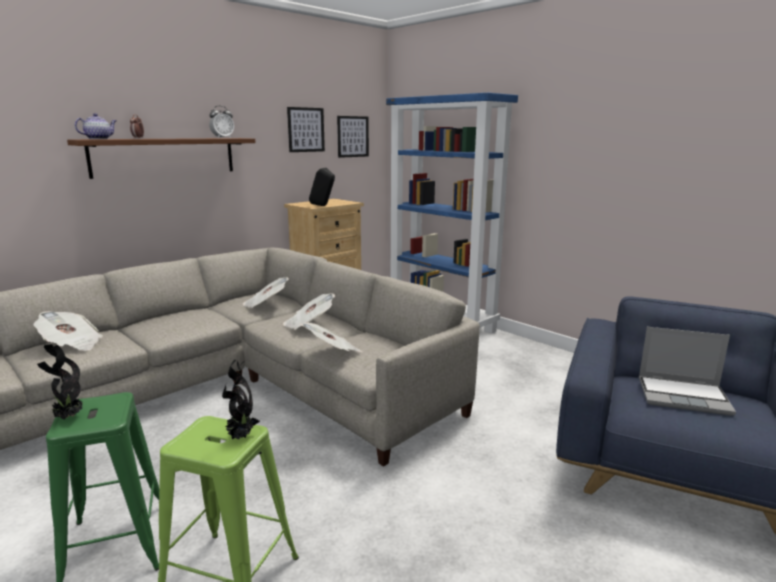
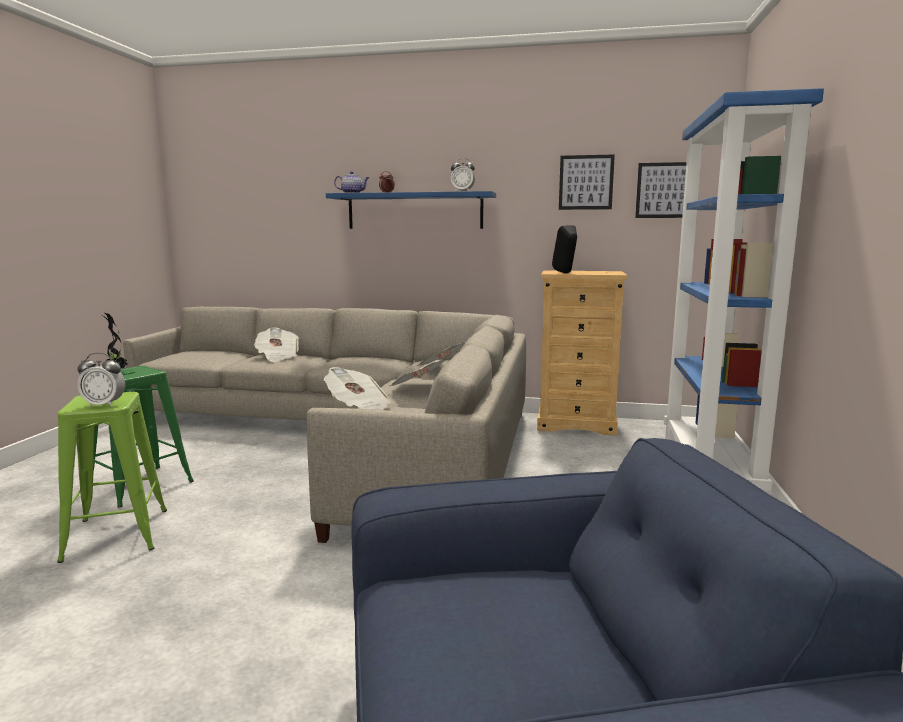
camera: 55 degrees right, 5 degrees down
brown shelf [67,138,255,179] -> blue shelf [326,191,496,229]
potted plant [222,359,260,440] -> alarm clock [77,353,125,407]
laptop [639,327,736,416] -> none

